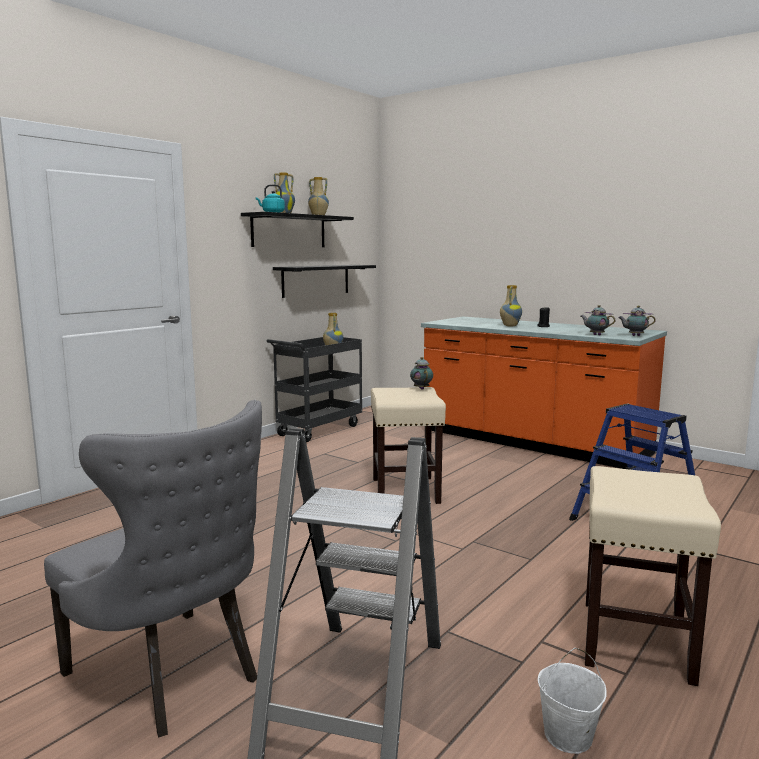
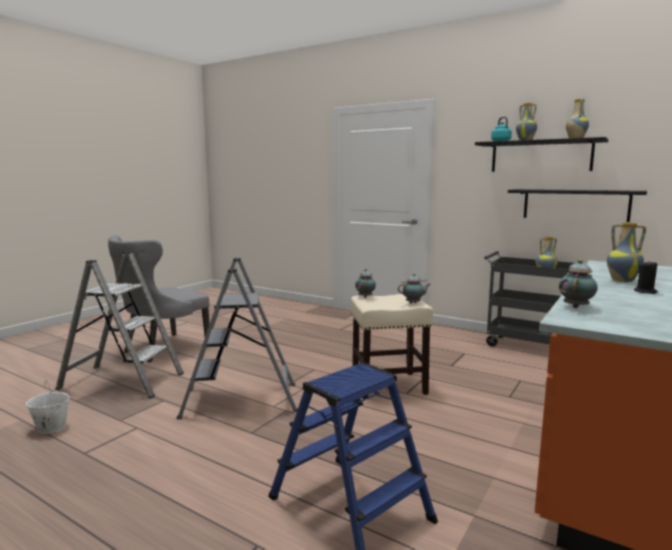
camera: 85 degrees right, 0 degrees up
beige stool [585,466,721,686] -> none
teapot [618,306,656,336] -> teapot moved to [355,269,376,298]
none -> grey step ladder [176,258,298,419]

